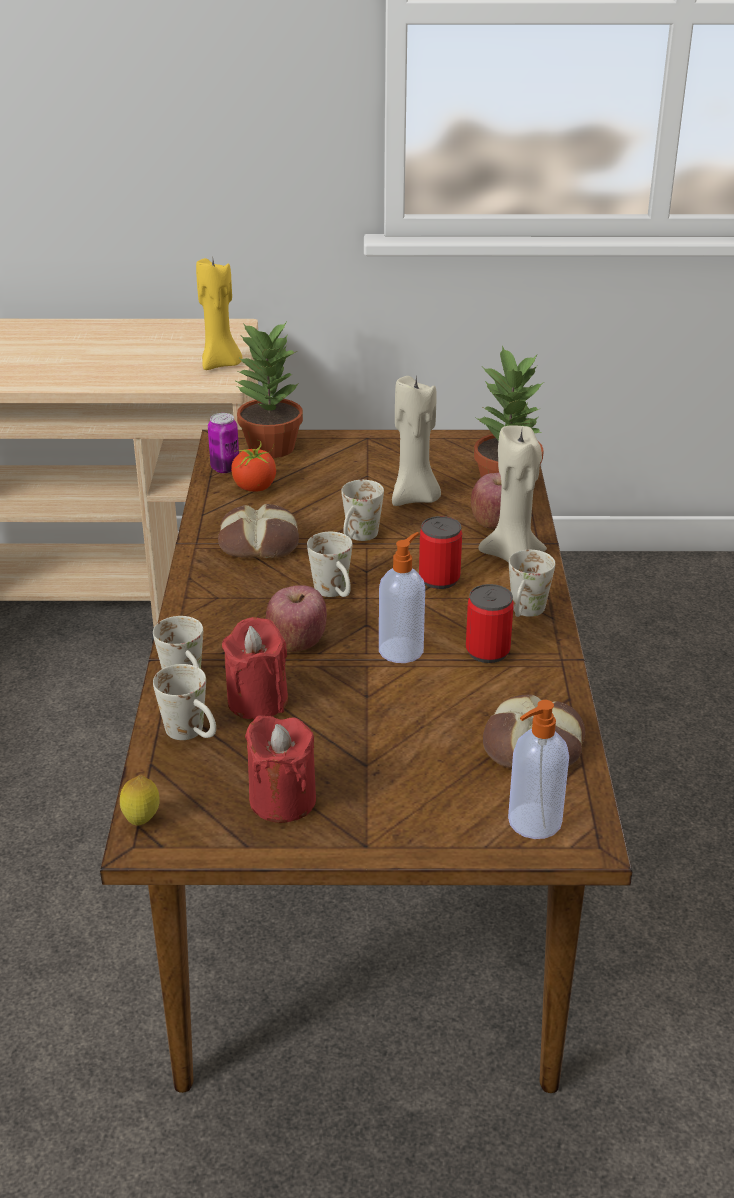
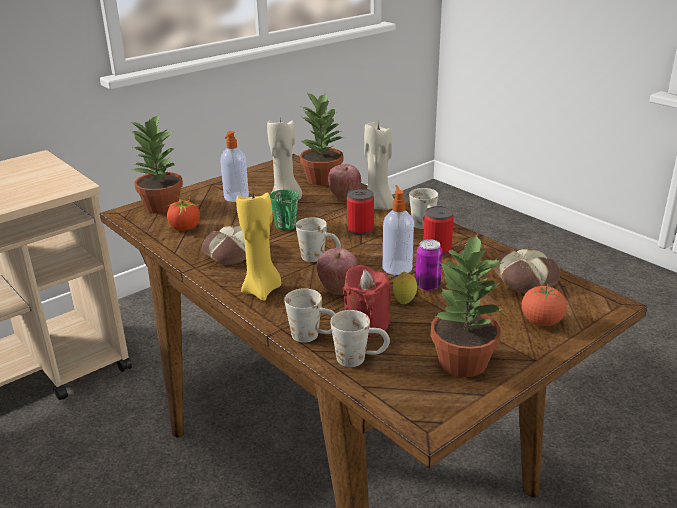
camera: 40 degrees left, 5 degrees down
lemon [120,775,159,826] -> lemon moved to [393,272,417,304]
yellow candle [196,258,242,370] -> yellow candle moved to [236,193,281,301]
can [208,413,239,473] -> can moved to [416,239,443,291]
red candle [245,715,316,823] -> potted plant [431,234,504,377]
white mug [341,480,384,541] -> green mug [270,190,298,230]
soap dispenser [508,700,569,839] -> soap dispenser moved to [220,131,249,202]
none -> tomato [522,284,567,326]

